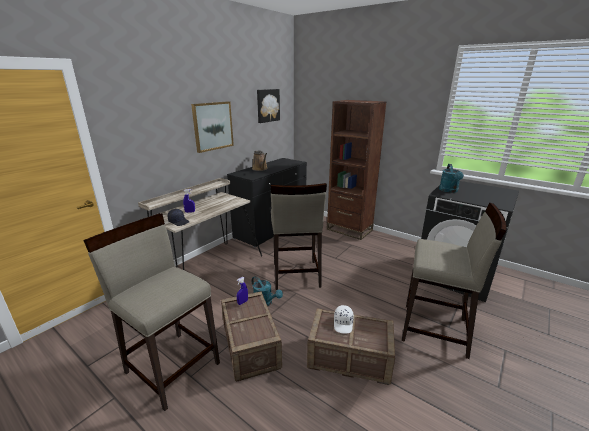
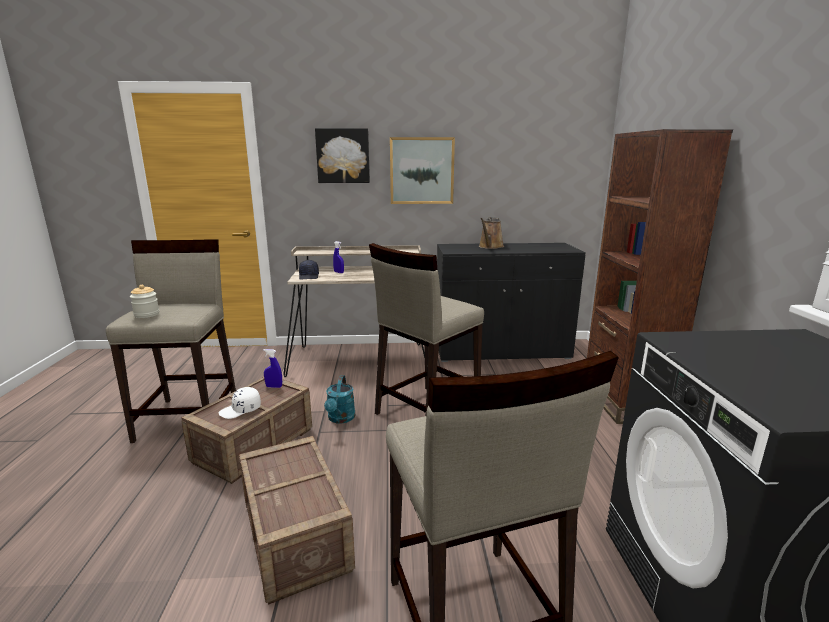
camera: 50 degrees right, 5 degrees down
picture [257,89,280,123] -> picture moved to [315,128,370,183]
white cap [334,305,354,334] -> white cap moved to [219,387,261,419]
turquoise watering can [439,164,464,193] -> none
none -> jar [130,285,160,318]

